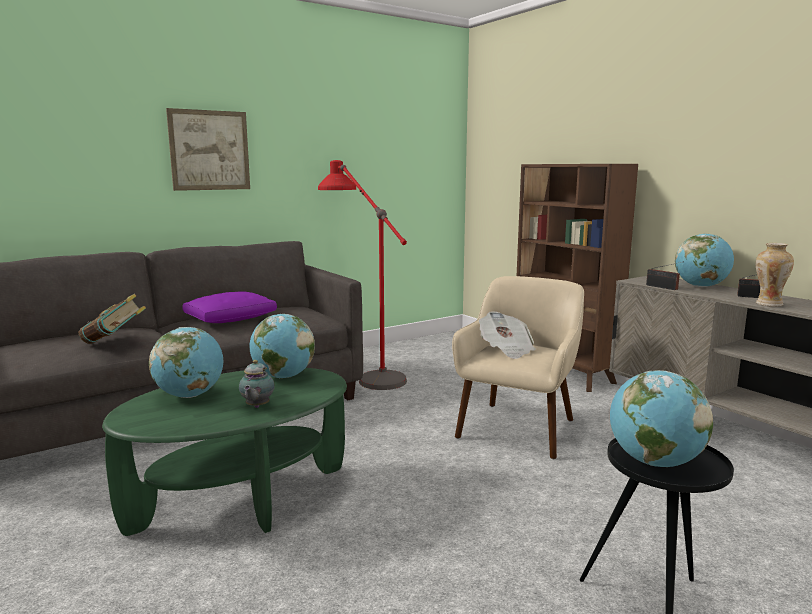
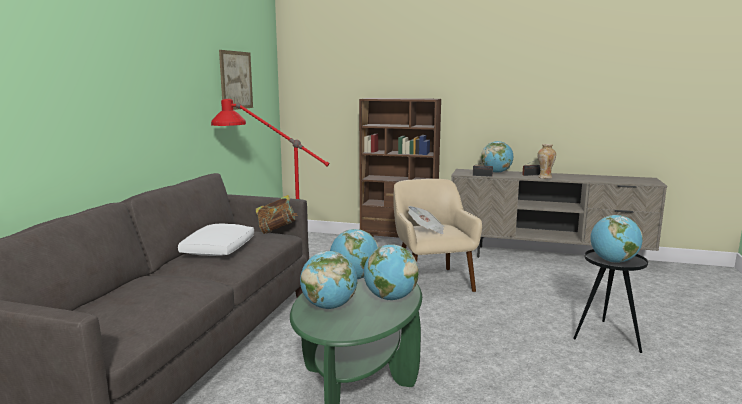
camera: 40 degrees left, 0 degrees up
book [78,294,146,344] -> book moved to [256,195,298,234]
picture [166,108,250,191] -> picture moved to [219,50,253,110]
purple pillow [182,291,277,323] -> white pillow [178,224,254,256]
teapot [239,360,275,408] -> globe [364,244,419,300]

